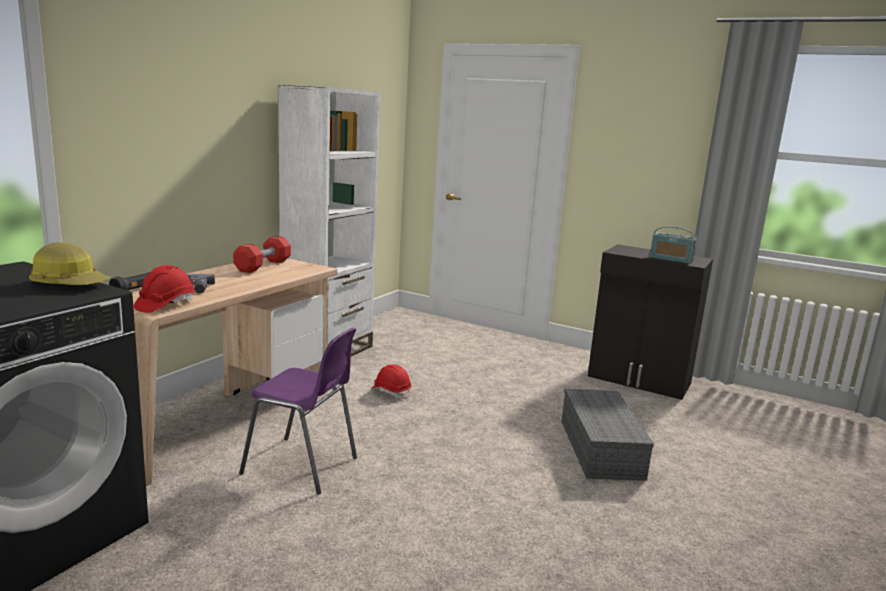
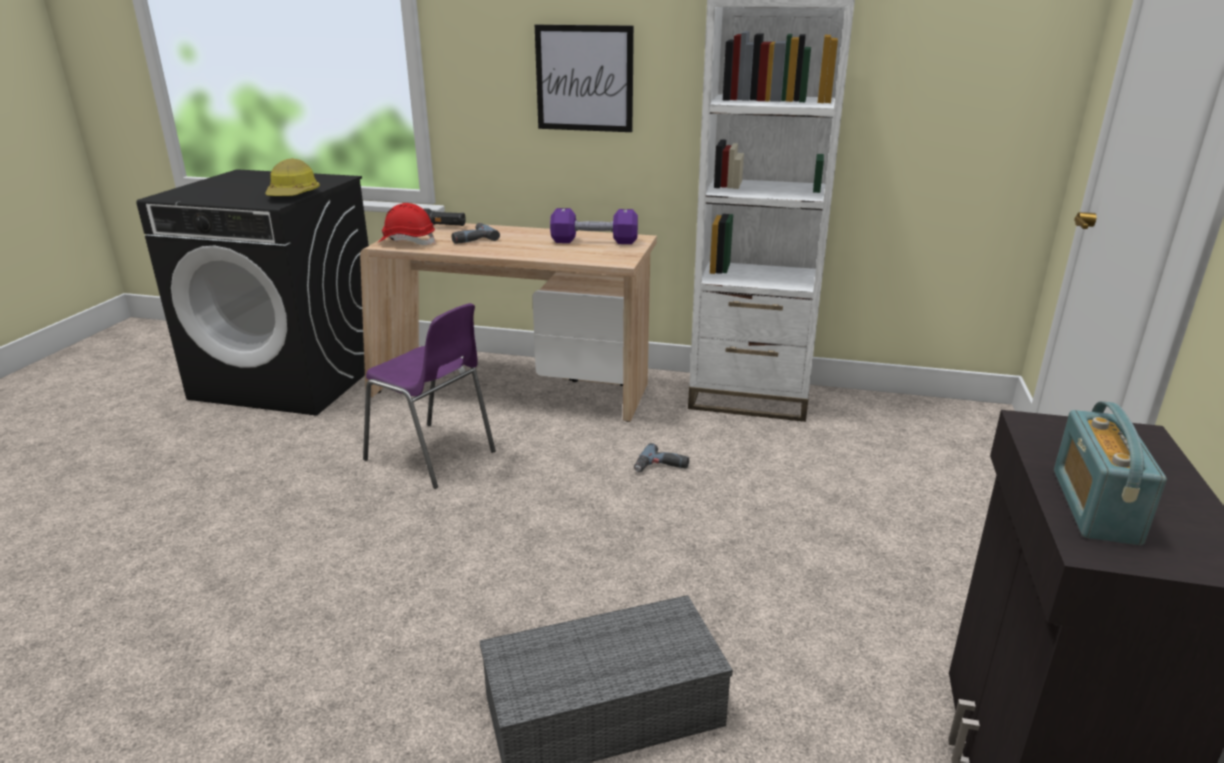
camera: 75 degrees right, 10 degrees up
red dumbbell [233,236,291,273] -> purple dumbbell [550,208,638,244]
purple chair [239,328,357,495] -> purple chair turned 60 degrees counterclockwise [363,303,496,489]
red hard hat [371,364,412,399] -> power drill [634,443,689,472]
none -> picture [535,25,634,132]

